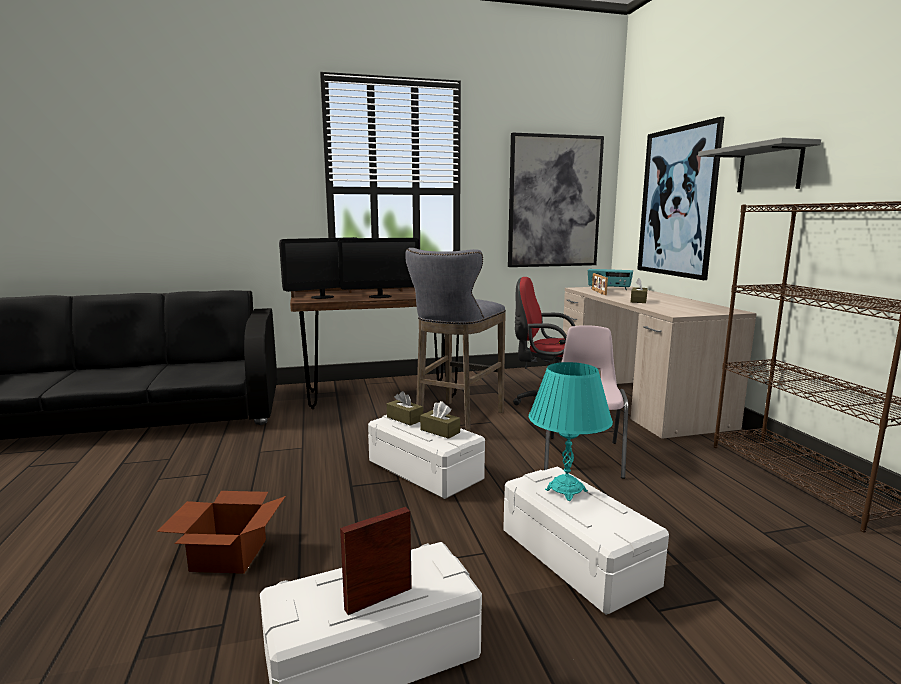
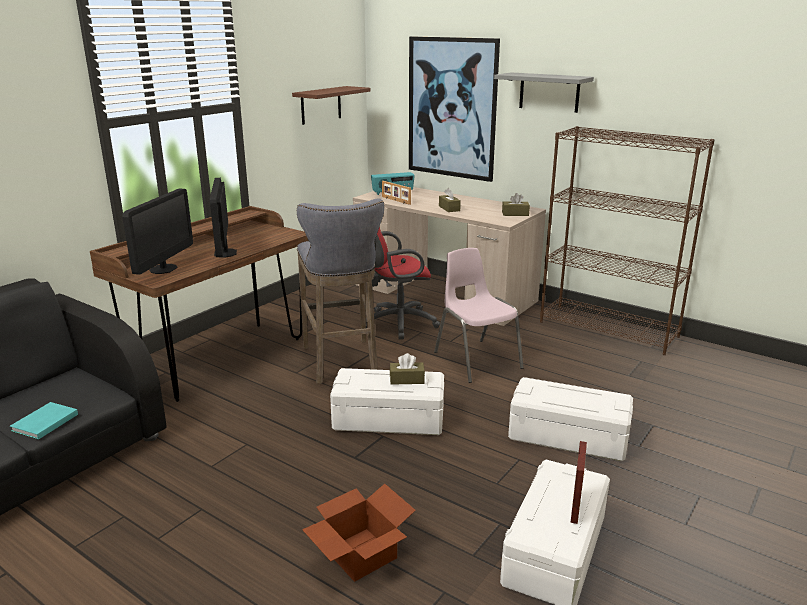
camera: 40 degrees left, 10 degrees up
monitor [337,238,419,298] -> monitor turned 135 degrees clockwise [210,178,237,258]
brown tissue box [387,391,423,426] -> brown tissue box moved to [502,193,530,216]
picture [508,133,604,267] -> brown shelf [292,86,370,125]
turquoise table lamp [529,362,613,501] -> none
none -> turquoise book [10,402,78,440]

